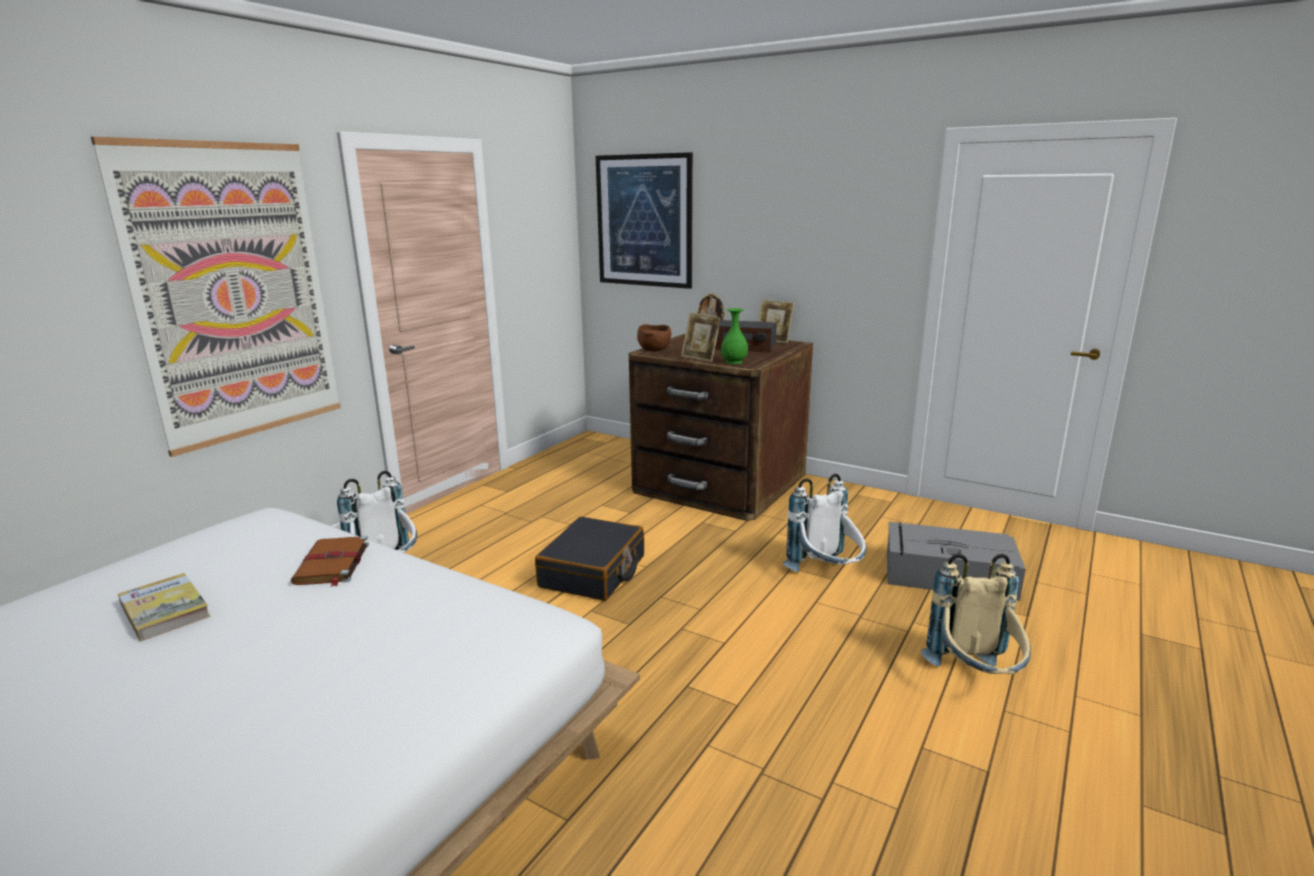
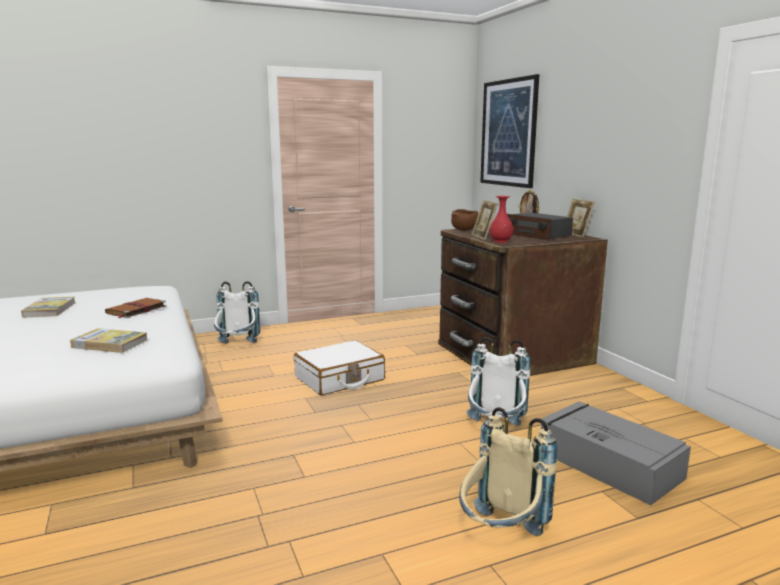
camera: 35 degrees right, 5 degrees down
picture [91,137,341,457] -> none
black suitcase [535,517,644,601] -> white suitcase [294,340,385,395]
green vase [721,308,748,364] -> red vase [490,196,513,243]
none -> book [70,328,147,353]

